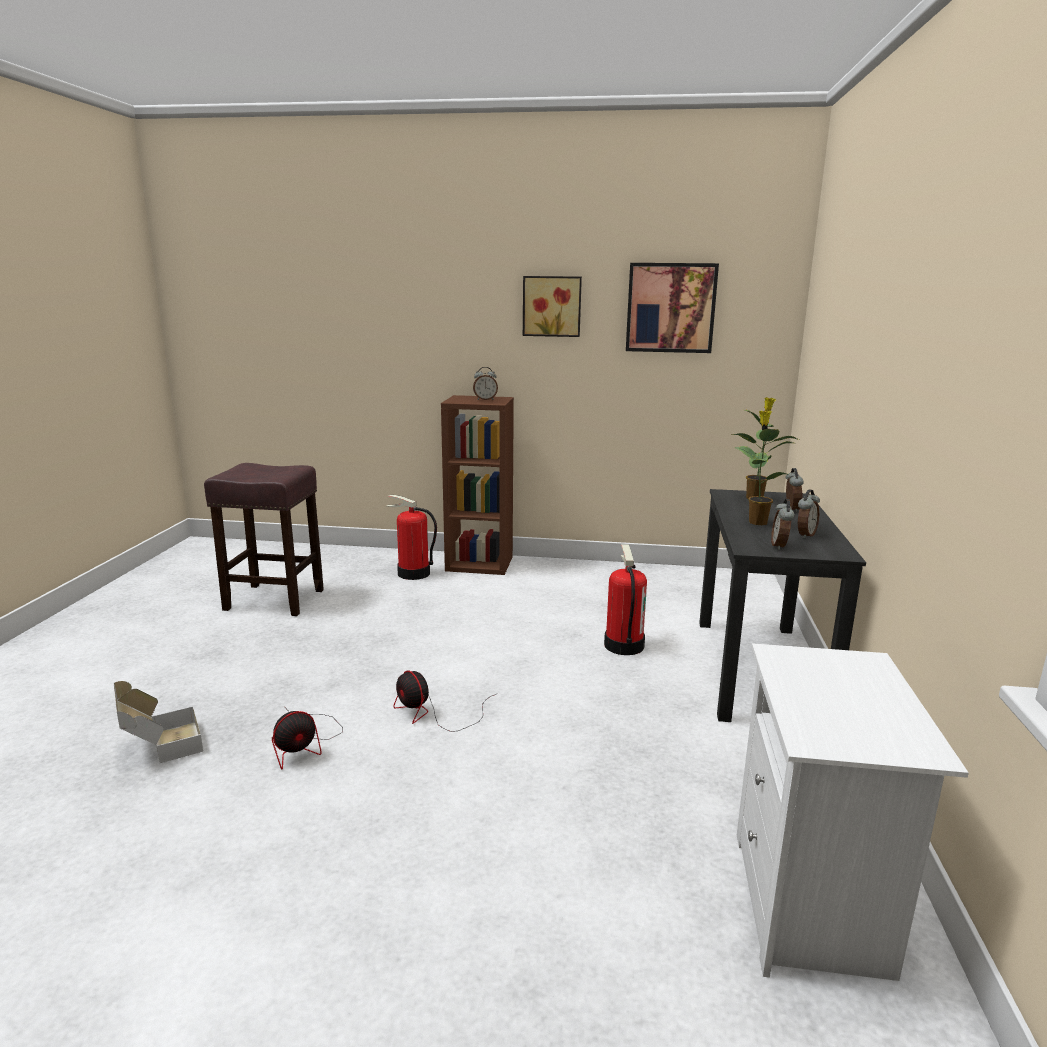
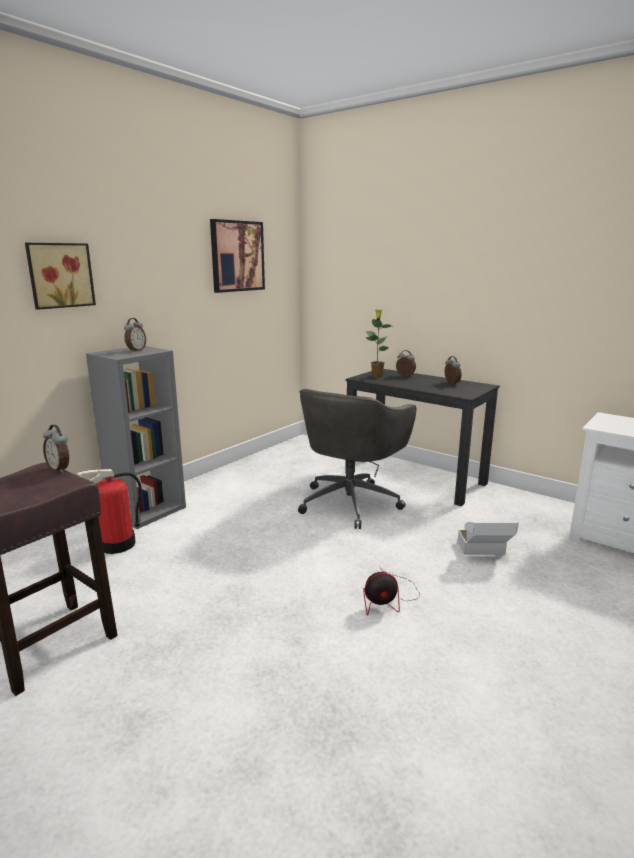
camera: 60 degrees left, 0 degrees up
cardboard box [114,681,203,763] -> cardboard box moved to [458,522,519,555]
fan [272,706,343,769] -> none
brown bookcase [441,395,514,575] -> grey bookcase [86,346,186,529]
picture [523,276,582,337] -> picture moved to [25,243,96,310]
fire extinguisher [604,544,647,655] -> grey office chair [298,389,416,529]
potted plant [735,410,799,525] -> none
alarm clock [771,499,795,550] -> alarm clock moved to [43,425,69,473]

